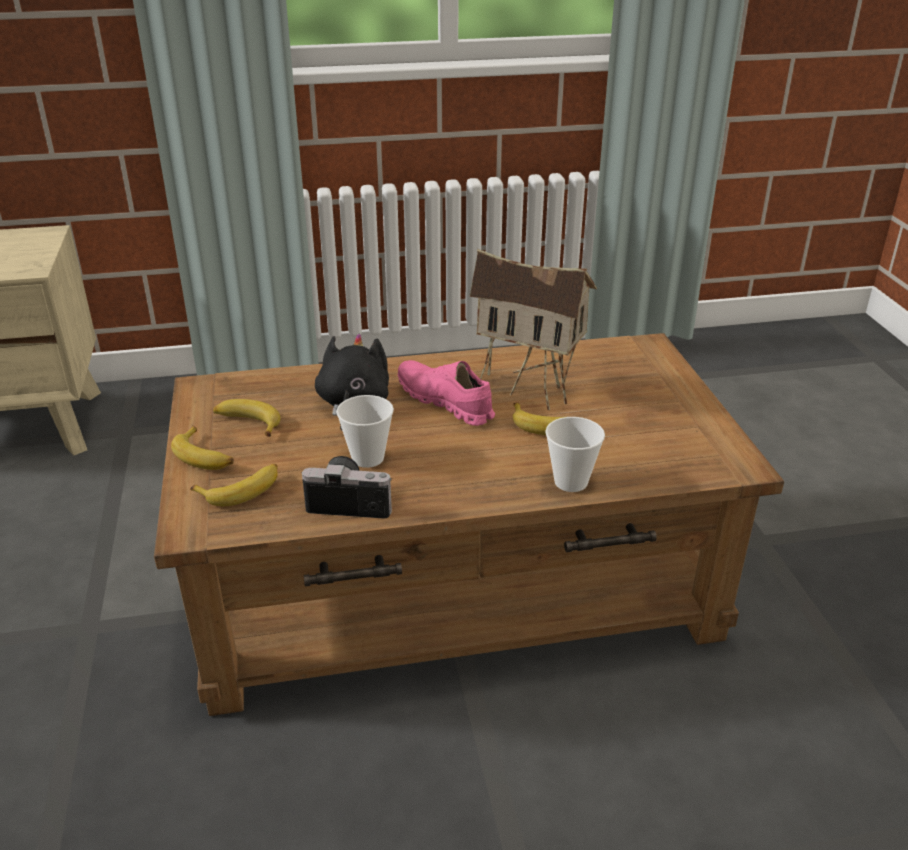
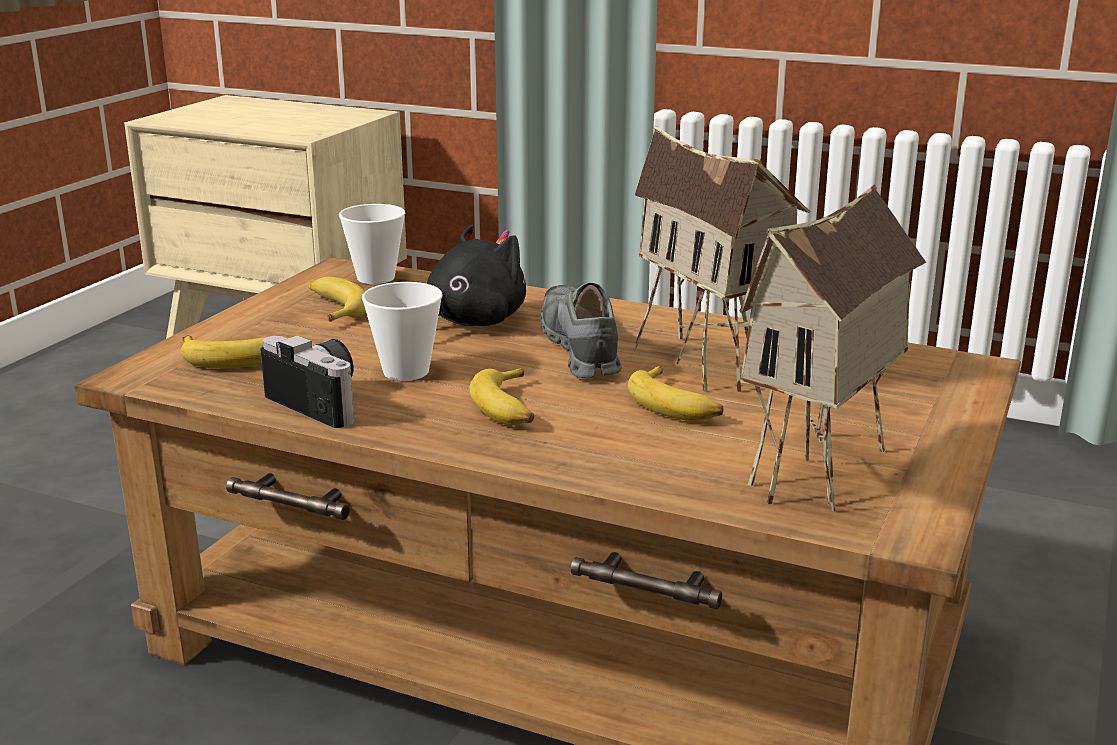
camera: 35 degrees right, 10 degrees down
banana [171,426,234,470] -> banana moved to [469,368,535,426]
pink shoe [398,360,495,426] -> grey shoe [540,283,622,378]
cup [545,417,605,492] -> cup moved to [339,204,405,284]
none -> toy house [739,184,926,511]

